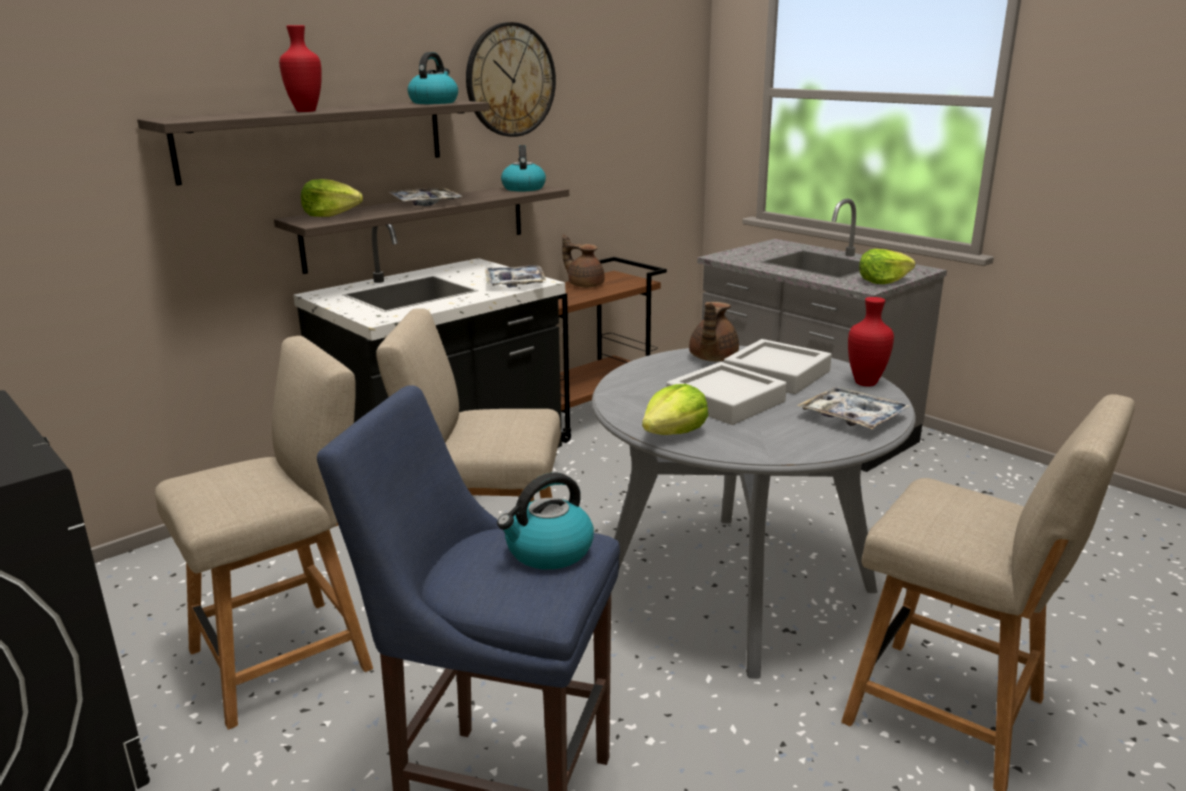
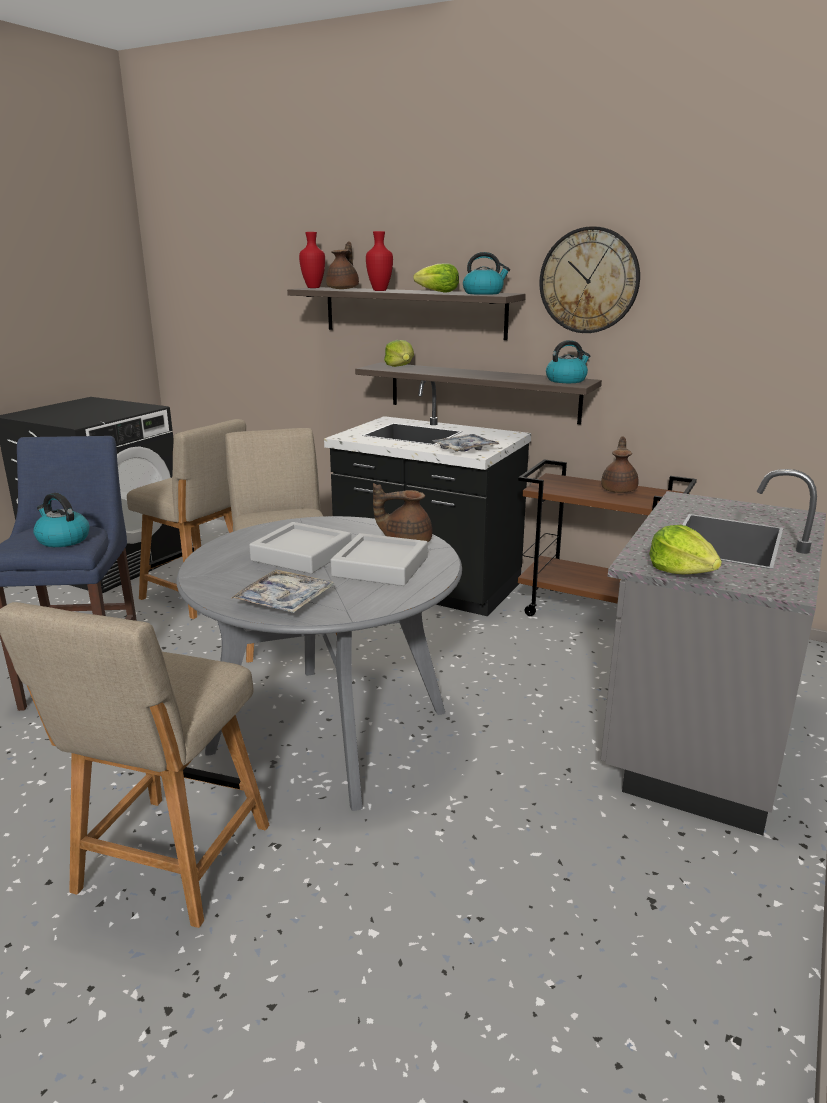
camera: 70 degrees right, 0 degrees up
tray [388,188,462,206] -> none
lettuce [642,384,708,435] -> lettuce moved to [413,263,459,292]
red vase [848,297,894,386] -> red vase moved to [299,232,325,288]
none -> brown teapot [326,241,359,289]

